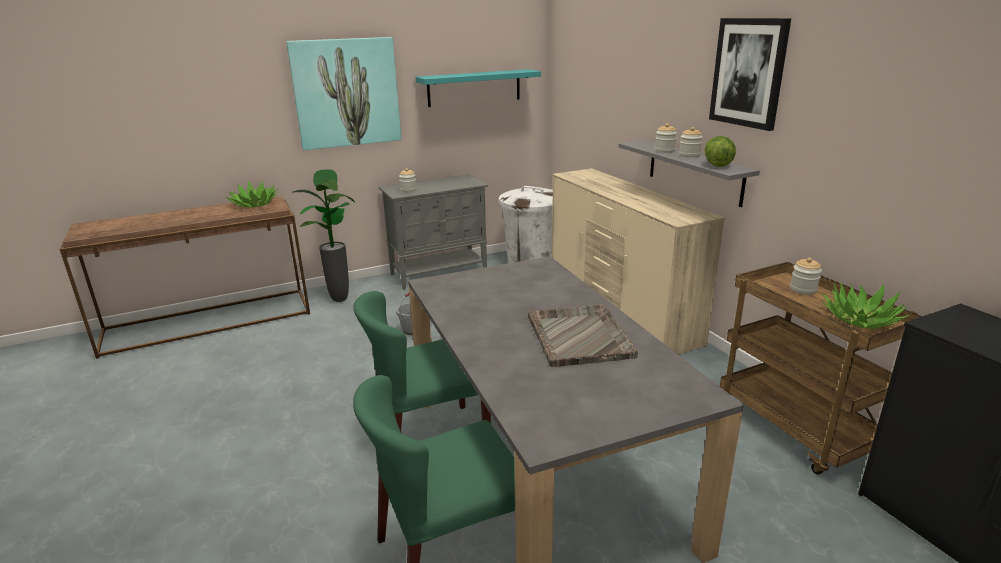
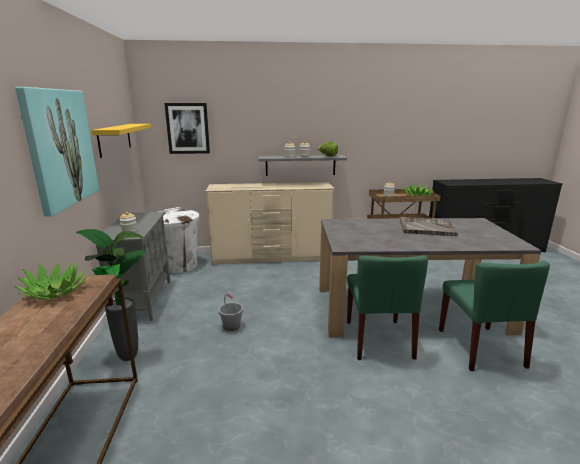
camera: 70 degrees left, 5 degrees down
turquoise shelf [415,69,541,107] -> yellow shelf [91,124,151,158]
picture [709,18,791,131] -> picture moved to [164,103,210,154]

